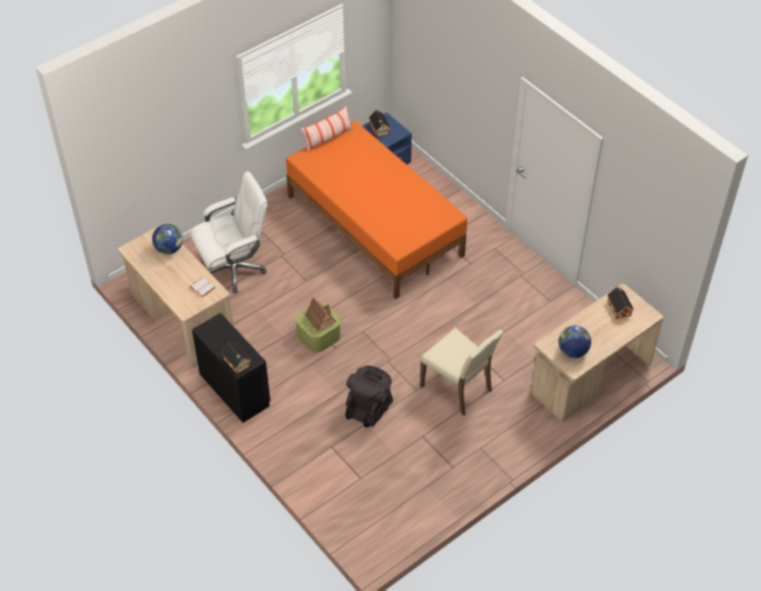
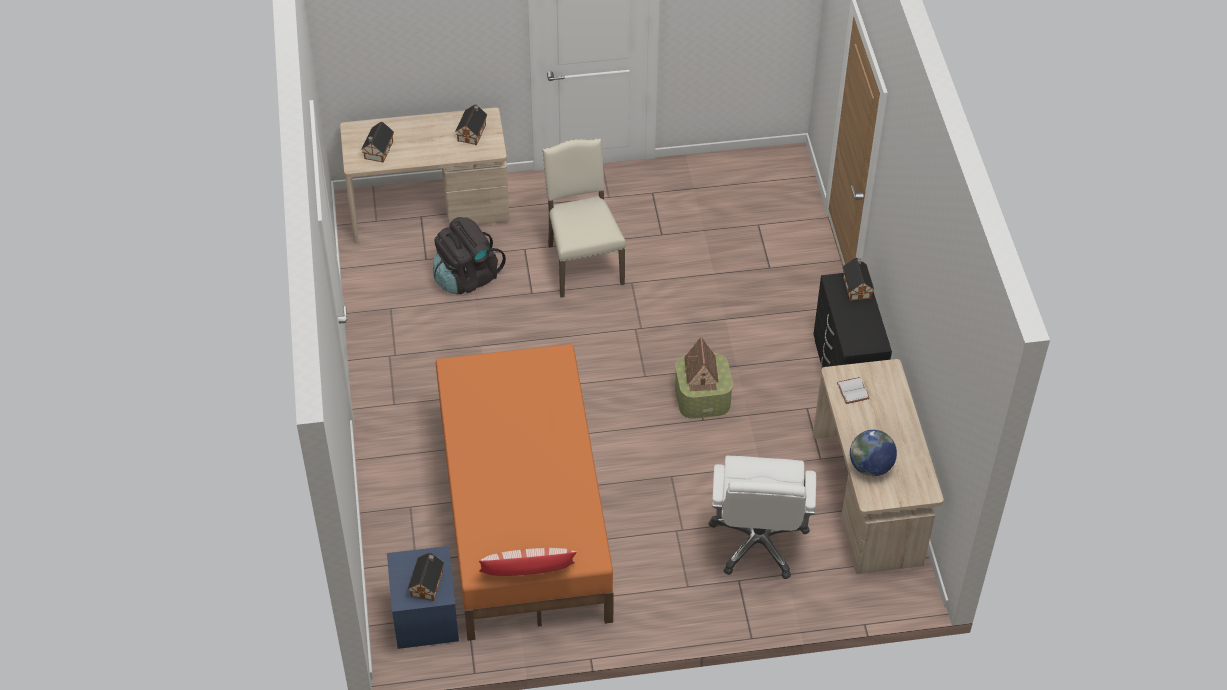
camera: 150 degrees left, 0 degrees up
white office chair [190,171,267,293] -> white office chair turned 90 degrees counterclockwise [709,456,816,579]
black backpack [345,366,393,428] -> black backpack moved to [433,217,506,294]
globe [559,326,591,358] -> toy house [455,104,487,145]

